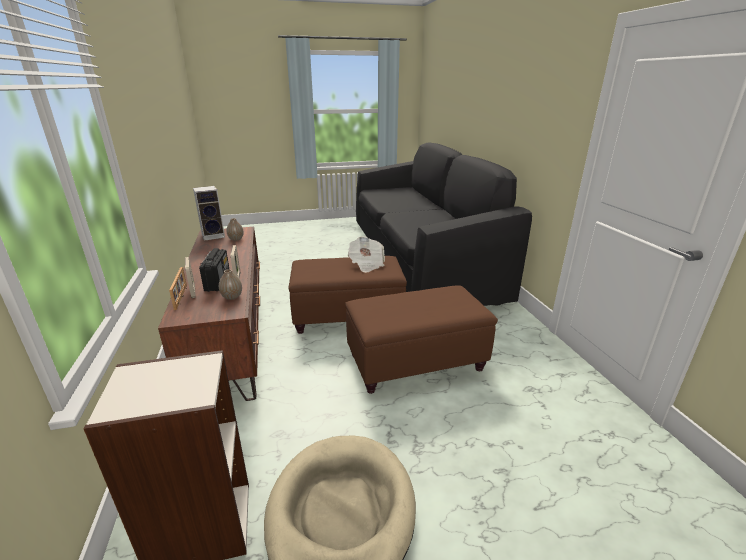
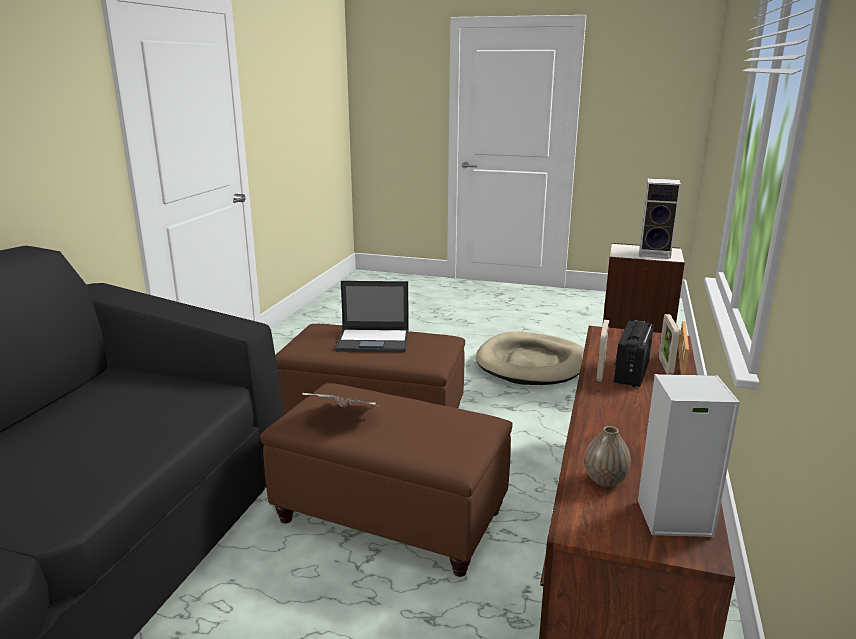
camera: 150 degrees left, 5 degrees down
vase [219,269,242,300] -> none
none -> laptop [335,281,409,352]
none -> speaker [639,178,681,259]

